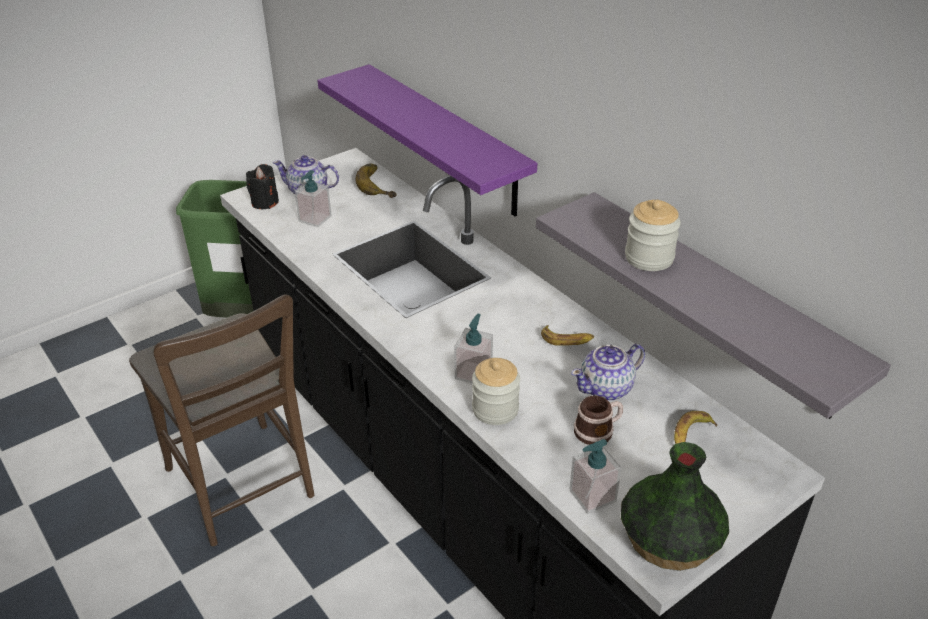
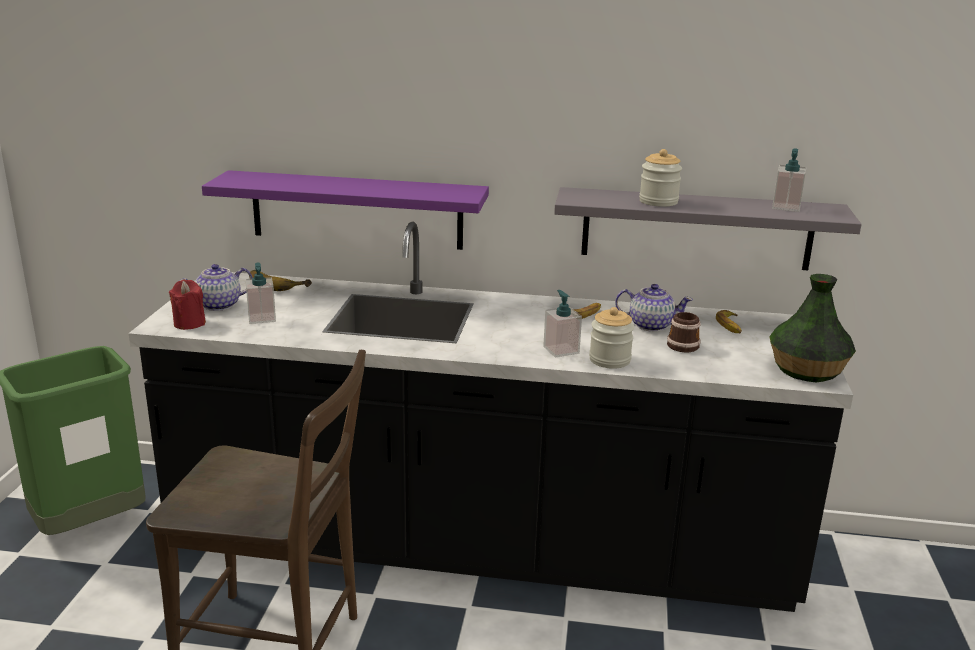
camera: 45 degrees left, 15 degrees down
black candle [246,164,279,209] -> red candle [169,280,206,330]
soap dispenser [569,439,622,514] -> soap dispenser moved to [772,148,806,212]
teapot [572,344,645,401] -> teapot turned 90 degrees counterclockwise [615,284,693,332]

